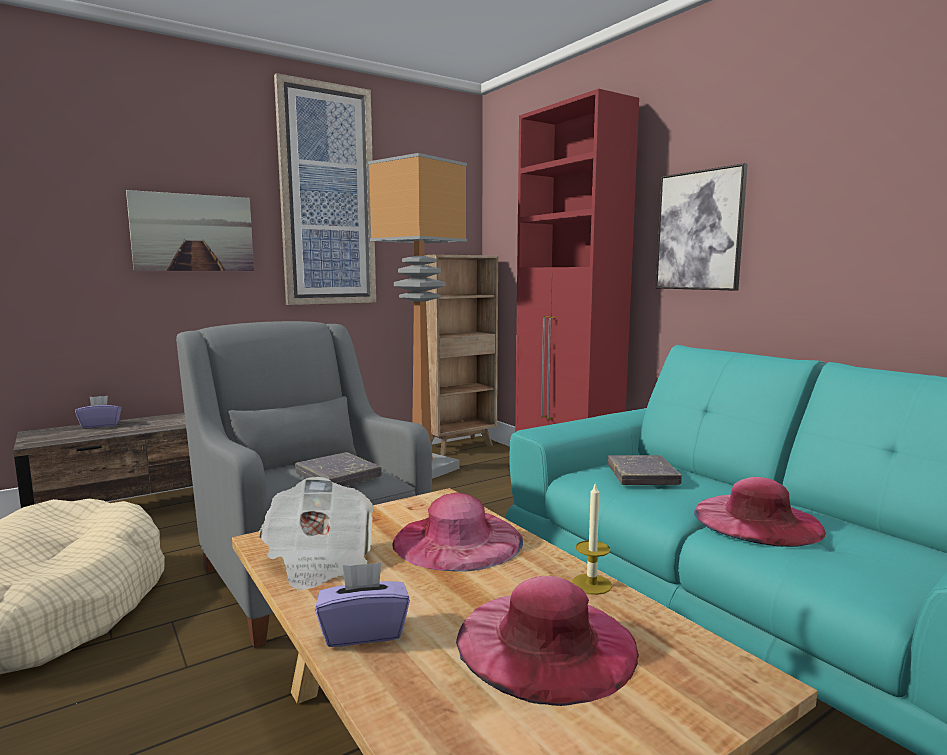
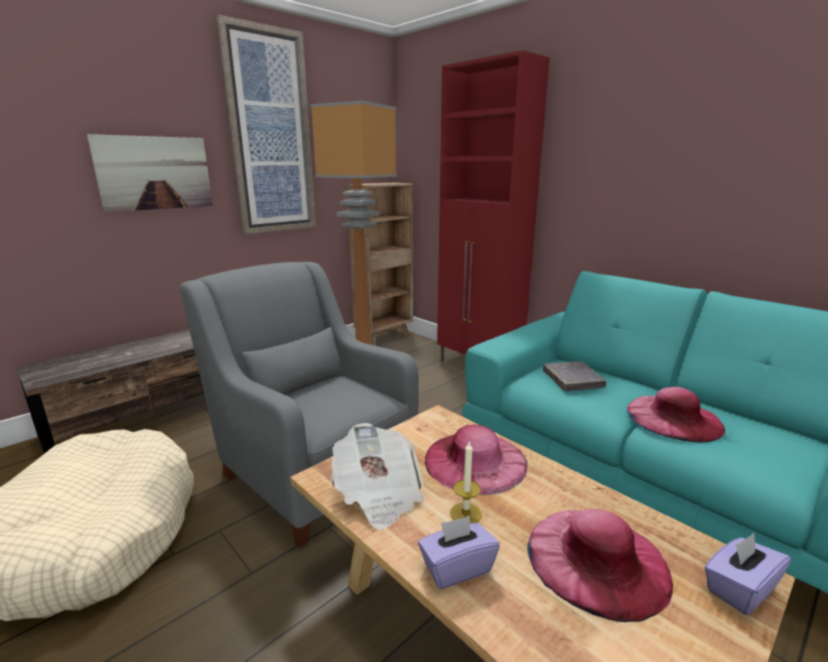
camera: 10 degrees left, 10 degrees up
purple tissue box [75,396,122,428] -> purple tissue box moved to [704,533,791,615]
grey book [295,452,382,486] -> none
candle [572,482,612,595] -> candle moved to [450,440,482,523]
picture [655,163,748,291] -> none

